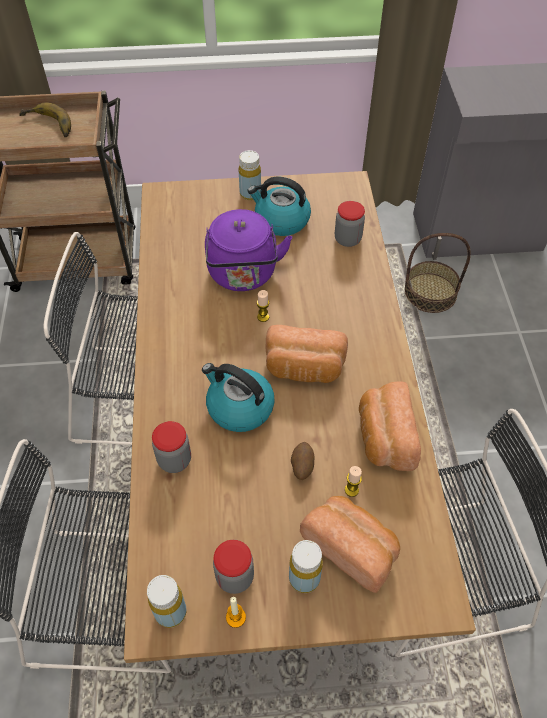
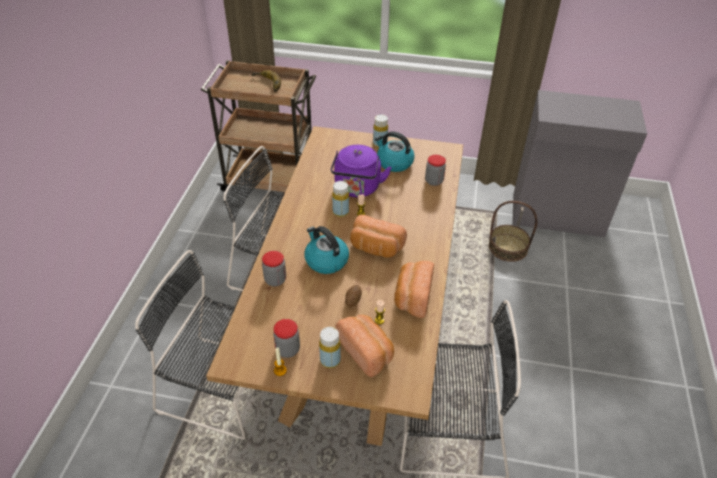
camera: 15 degrees right, 10 degrees down
yellow bottle [147,575,187,628] -> yellow bottle moved to [332,181,349,217]

